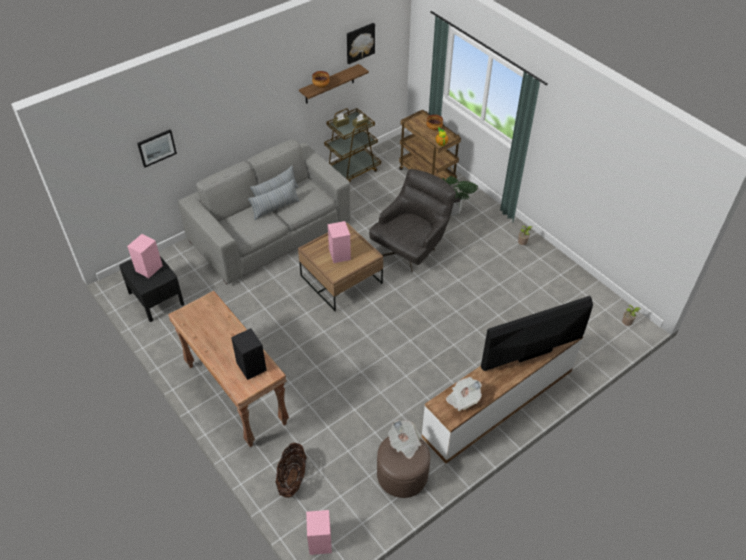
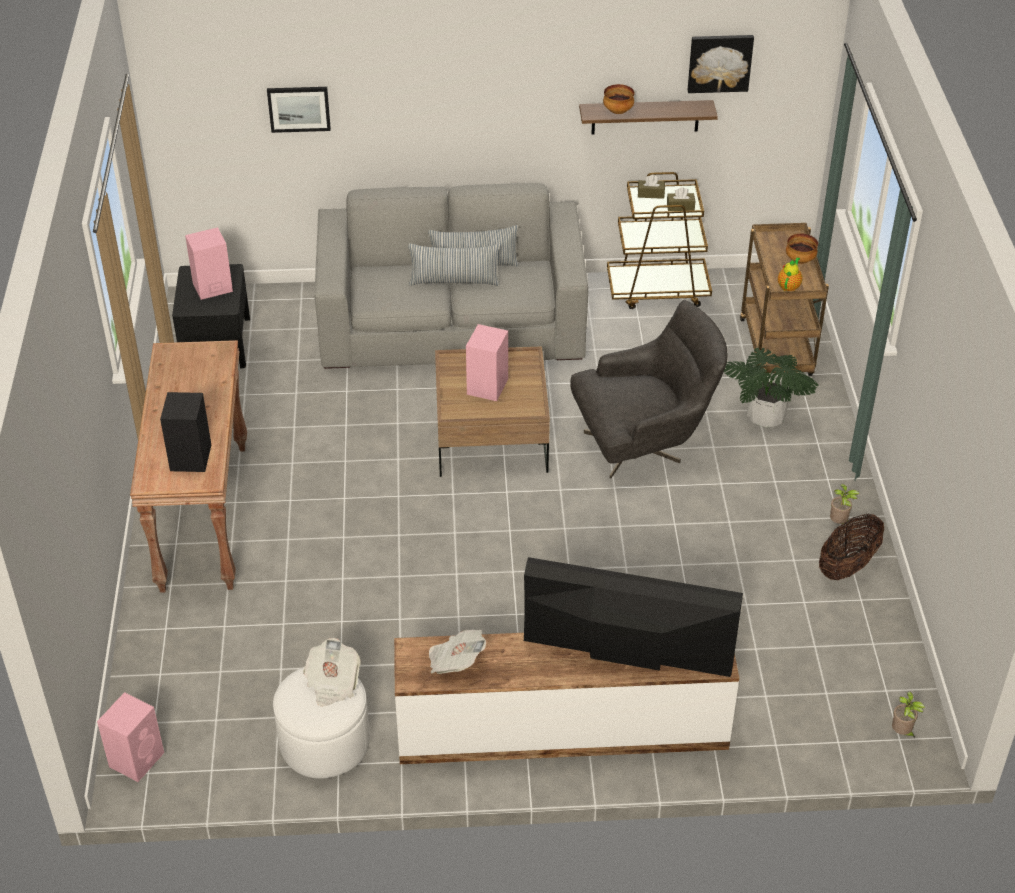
camera: 35 degrees right, 5 degrees down
basket [275,443,307,498] -> basket moved to [819,514,884,580]
brown ottoman [377,436,430,498] -> white ottoman [273,667,370,779]

